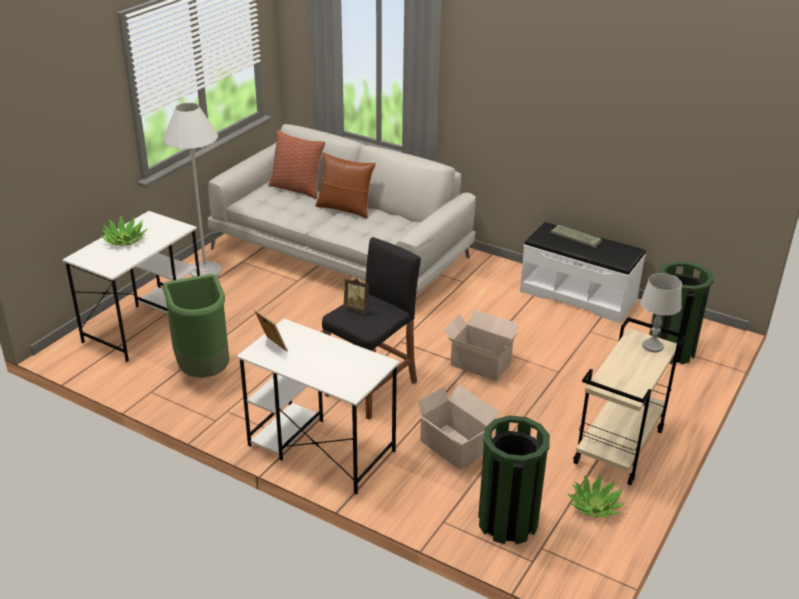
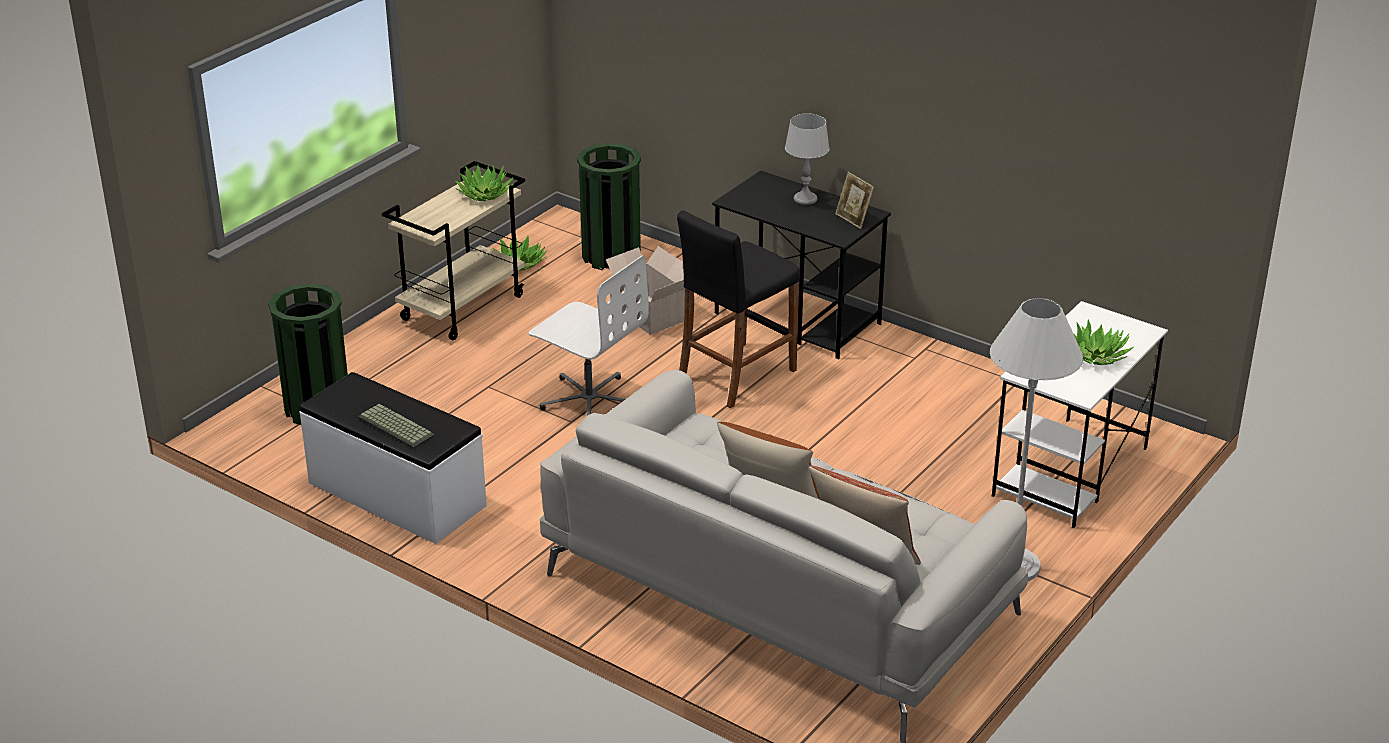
camera: 175 degrees left, 0 degrees up
green trash can [162,274,229,378] -> none
white desk [237,319,400,494] -> black desk [712,170,891,359]
picture frame [343,278,369,313] -> none
cardboard box [444,309,519,381] -> white office chair [528,256,649,416]
grey table lamp [640,273,682,352] -> grey table lamp moved to [785,113,830,205]
none -> potted plant [455,164,514,201]

